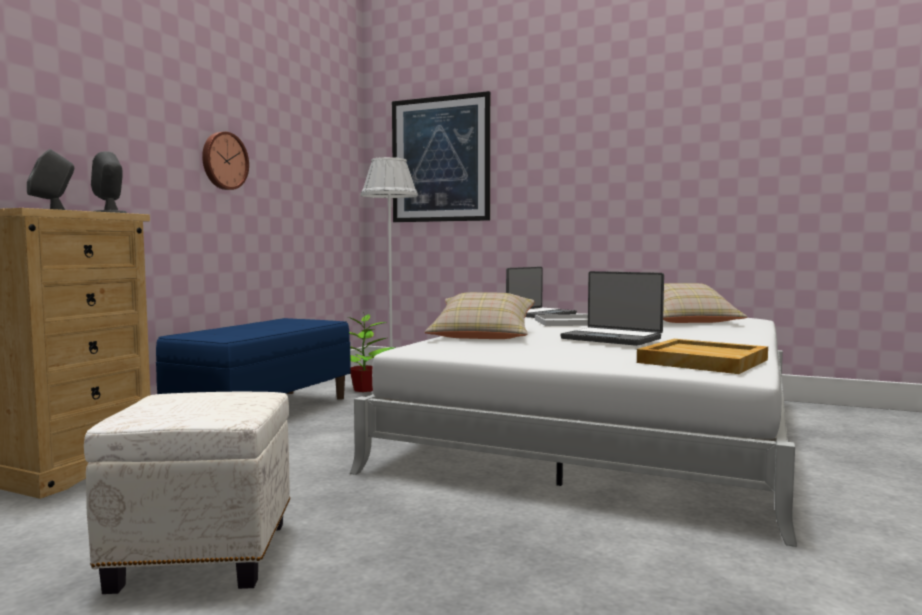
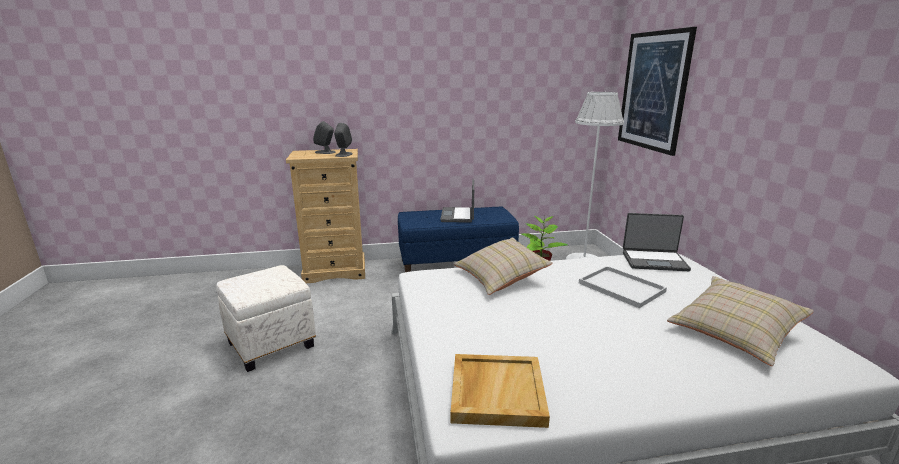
camera: 55 degrees right, 15 degrees up
wall clock [202,132,249,190] -> none
laptop [561,271,664,346] -> laptop moved to [440,179,474,223]

